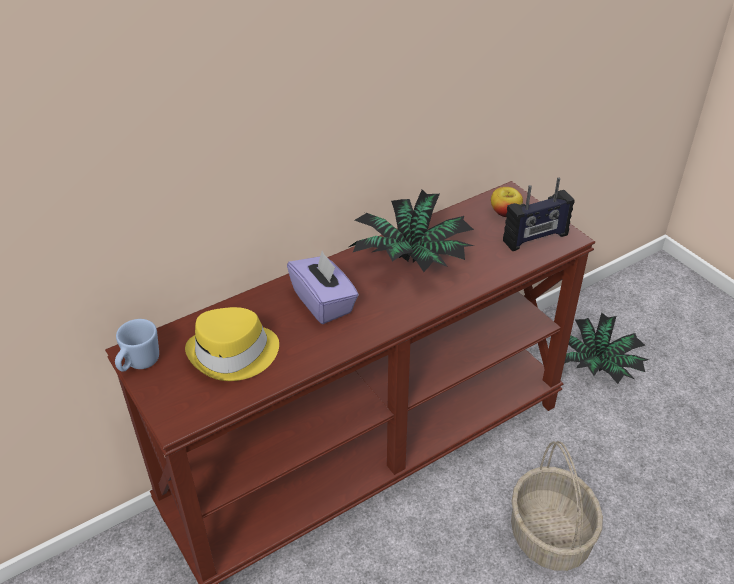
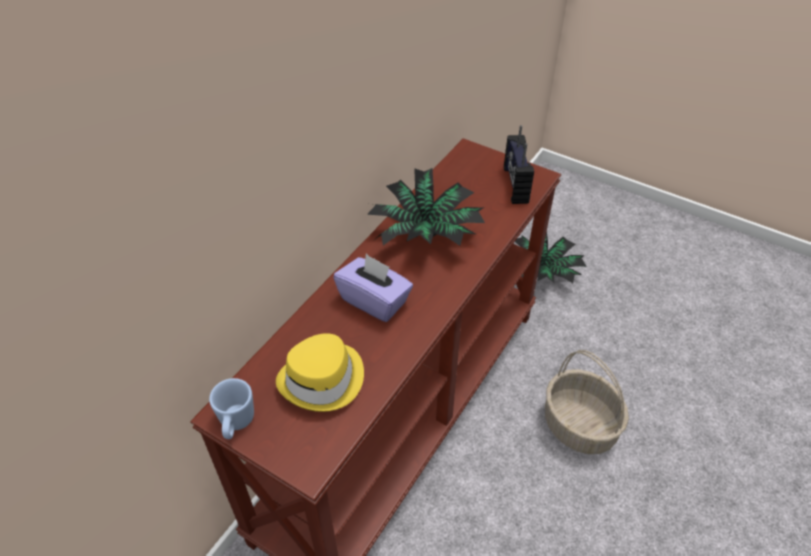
camera: 25 degrees left, 5 degrees up
apple [491,187,523,217] -> none
radio [503,178,575,251] -> radio turned 135 degrees clockwise [504,125,534,204]

